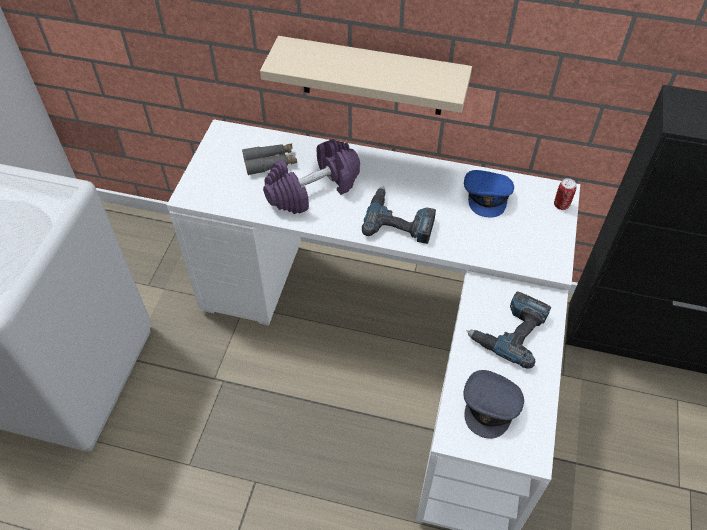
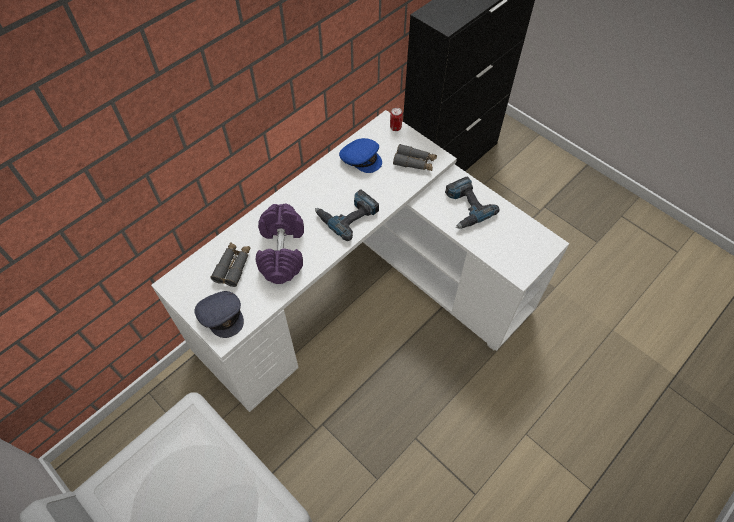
camera: 60 degrees left, 5 degrees up
beige shelf [260,36,472,115] -> none
grey cap [464,370,524,439] -> grey cap moved to [194,291,244,338]
none -> grey binoculars [393,144,437,171]

